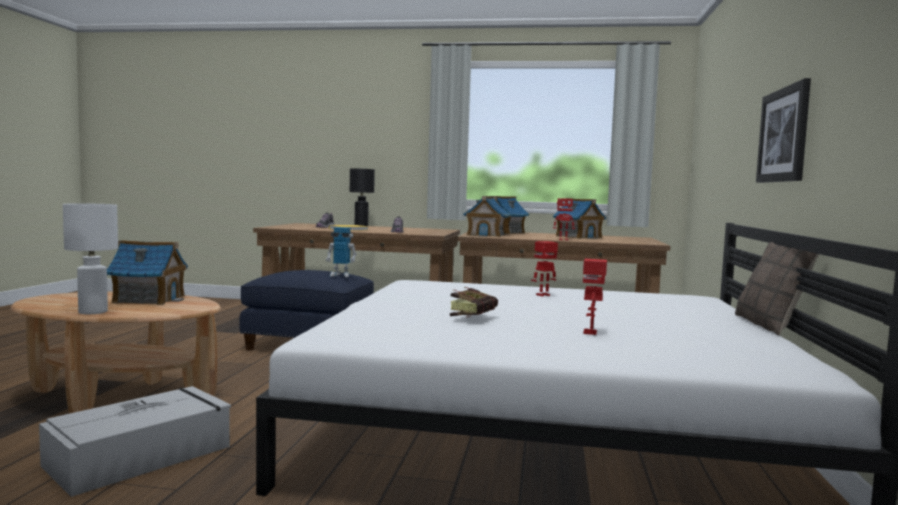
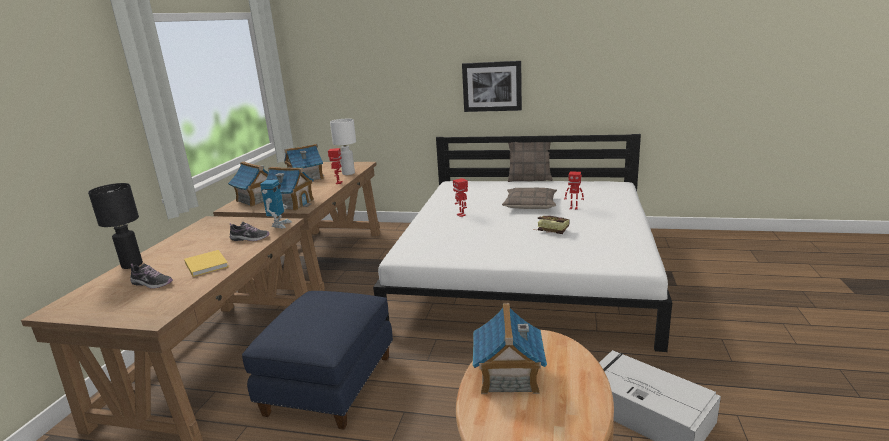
camera: 85 degrees left, 15 degrees up
white table lamp [63,203,118,314] -> white table lamp moved to [330,119,356,175]
toy robot [326,227,357,277] -> toy robot moved to [260,180,292,228]
none -> pillow [502,188,557,209]

